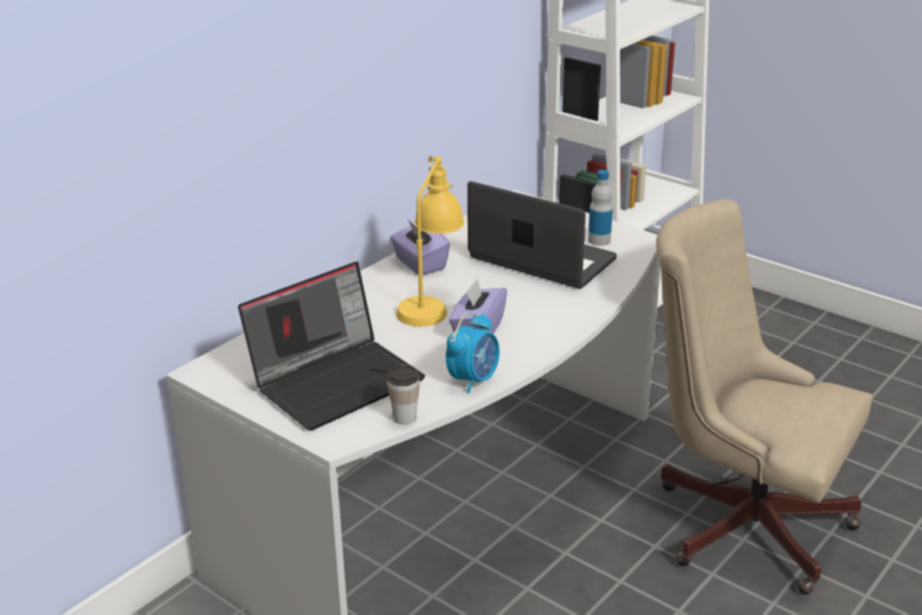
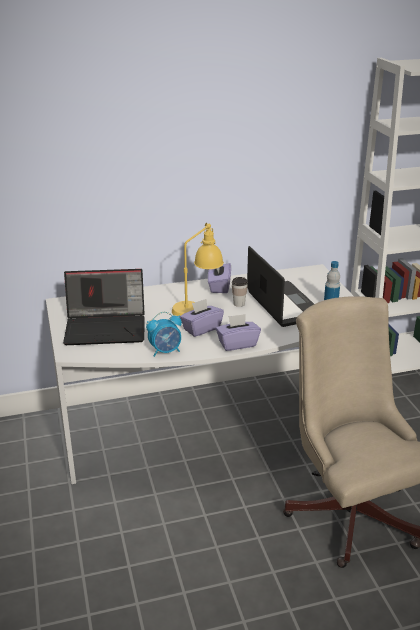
camera: 35 degrees right, 0 degrees up
cup [387,365,420,425] -> cup moved to [232,277,248,307]
none -> purple tissue box [216,314,261,351]

